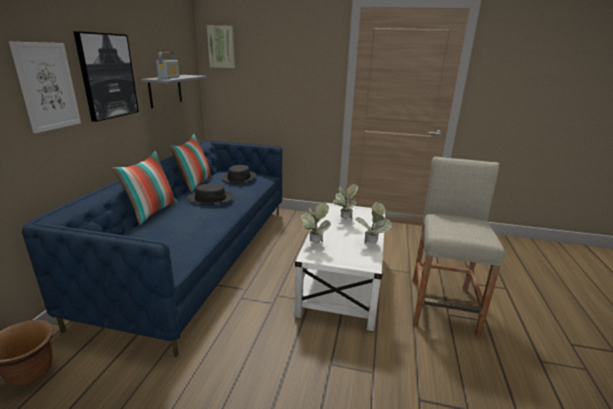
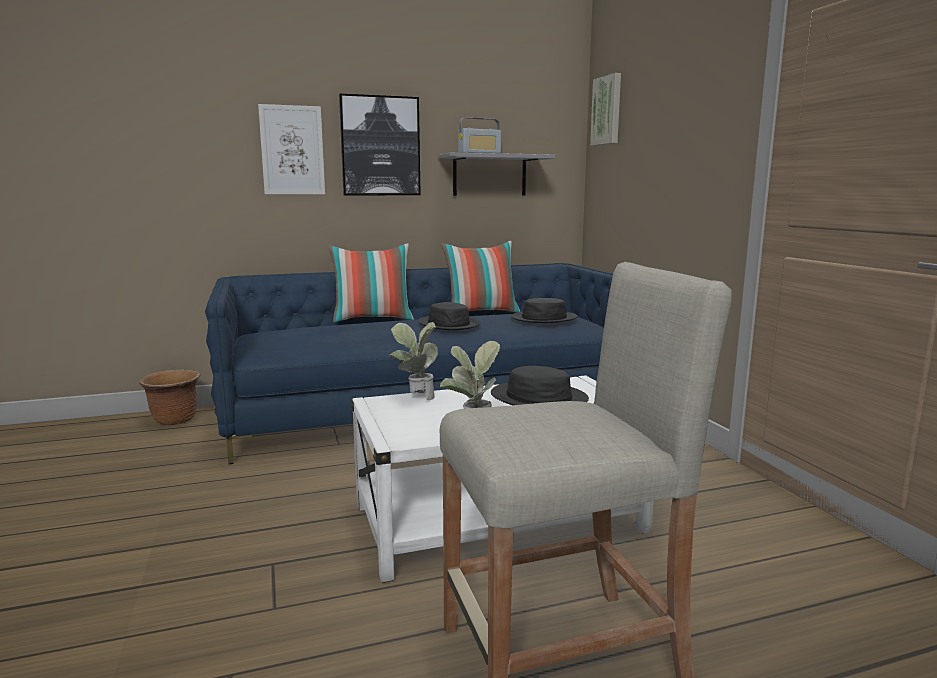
camera: 60 degrees right, 10 degrees down
potted plant [333,184,358,220] -> black hat [491,366,589,405]

